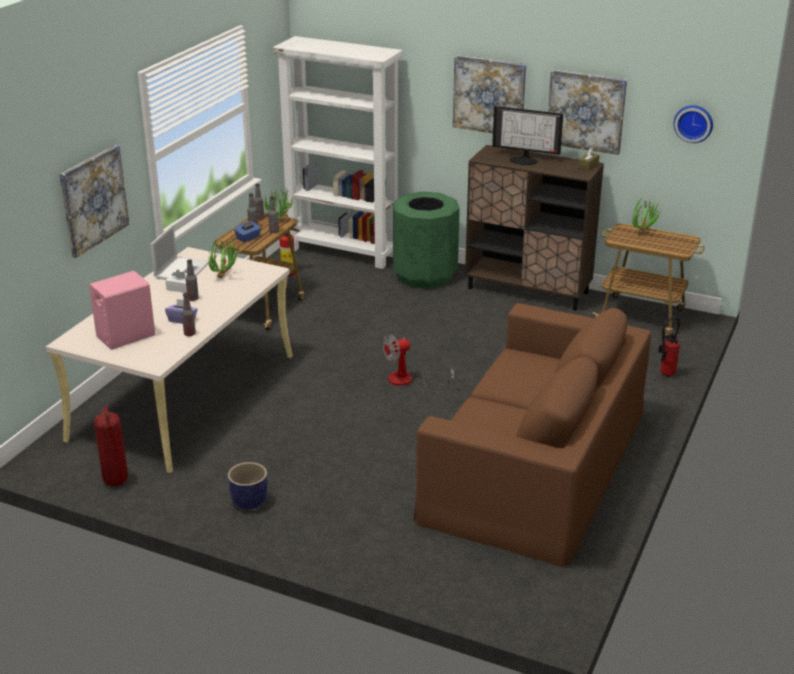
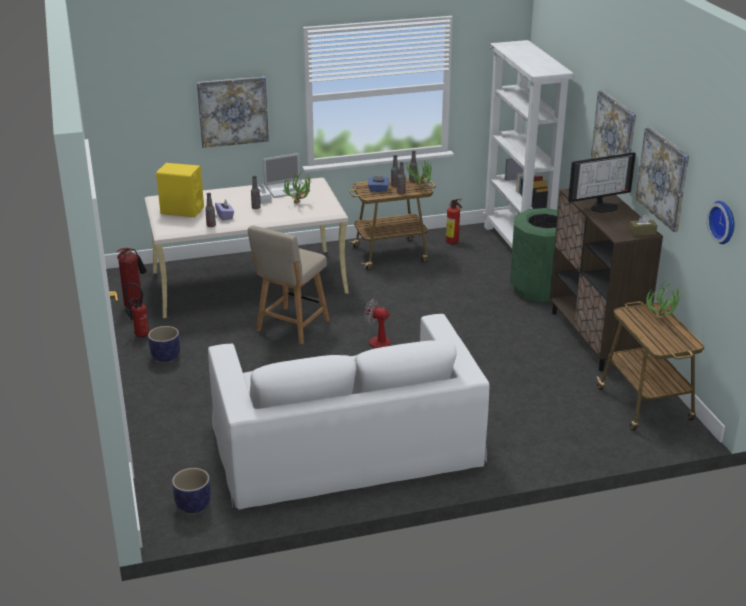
camera: 50 degrees right, 0 degrees up
pink speaker [89,271,155,350] -> yellow speaker [155,163,204,217]
brown sofa [414,303,651,568] -> white sofa [208,314,489,510]
monitor [492,106,563,165] -> monitor turned 90 degrees counterclockwise [568,152,636,213]
fire extinguisher [658,317,680,377] -> fire extinguisher moved to [124,283,149,338]
none -> planter [172,468,211,513]
none -> beige chair [248,225,330,344]

